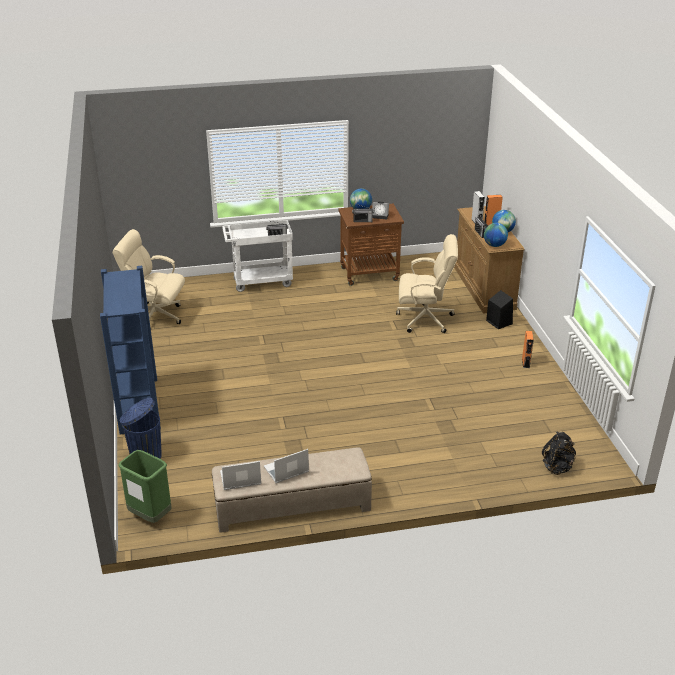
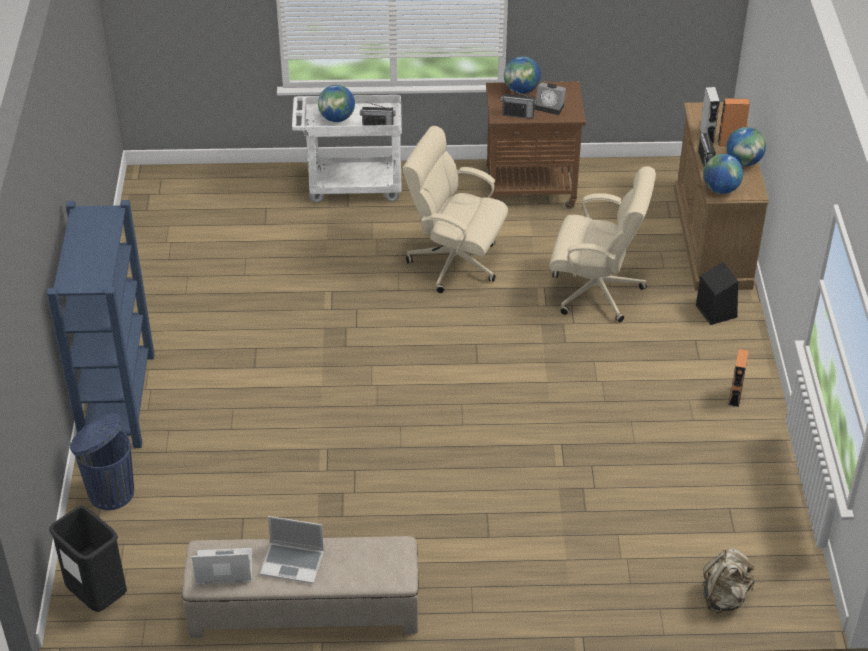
camera: 10 degrees right, 10 degrees up
beige office chair [112,229,185,324] -> beige office chair moved to [403,126,508,293]
green trash can [118,450,172,523] -> black trash can [49,506,127,612]
laptop [264,449,309,483] -> laptop turned 150 degrees counterclockwise [260,516,324,584]
black backpack [542,432,576,475] -> beige backpack [703,548,755,613]
none -> globe [318,85,355,122]

